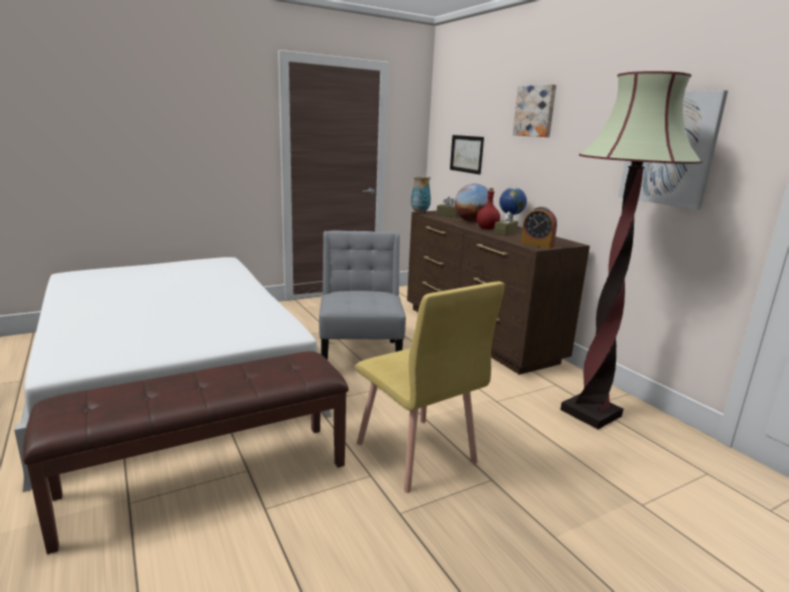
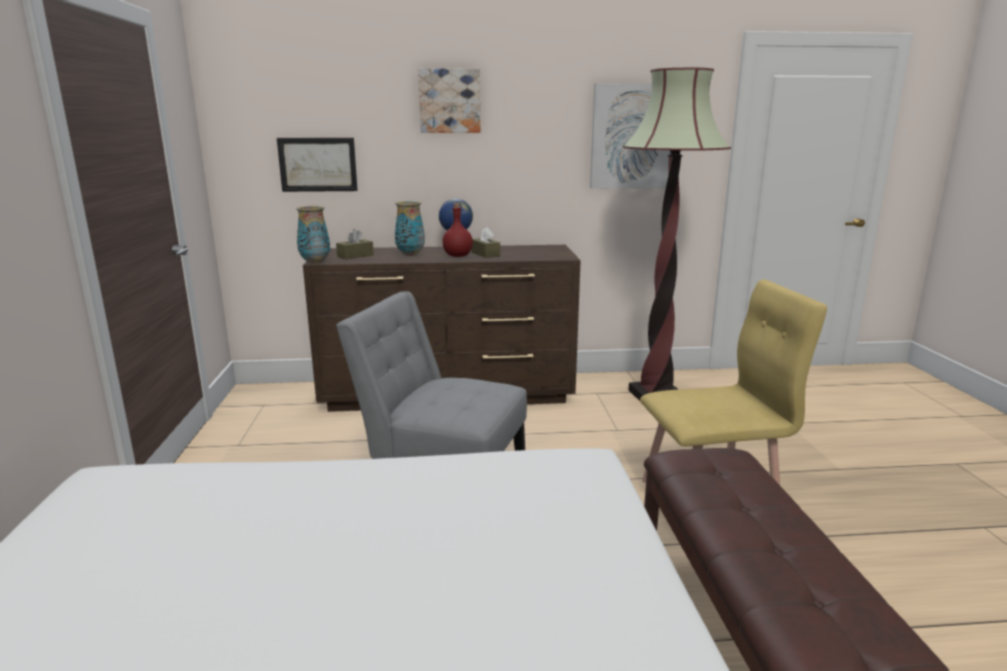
camera: 65 degrees left, 0 degrees up
globe [455,184,489,222] -> vase [395,201,425,256]
alarm clock [521,207,557,249] -> none

